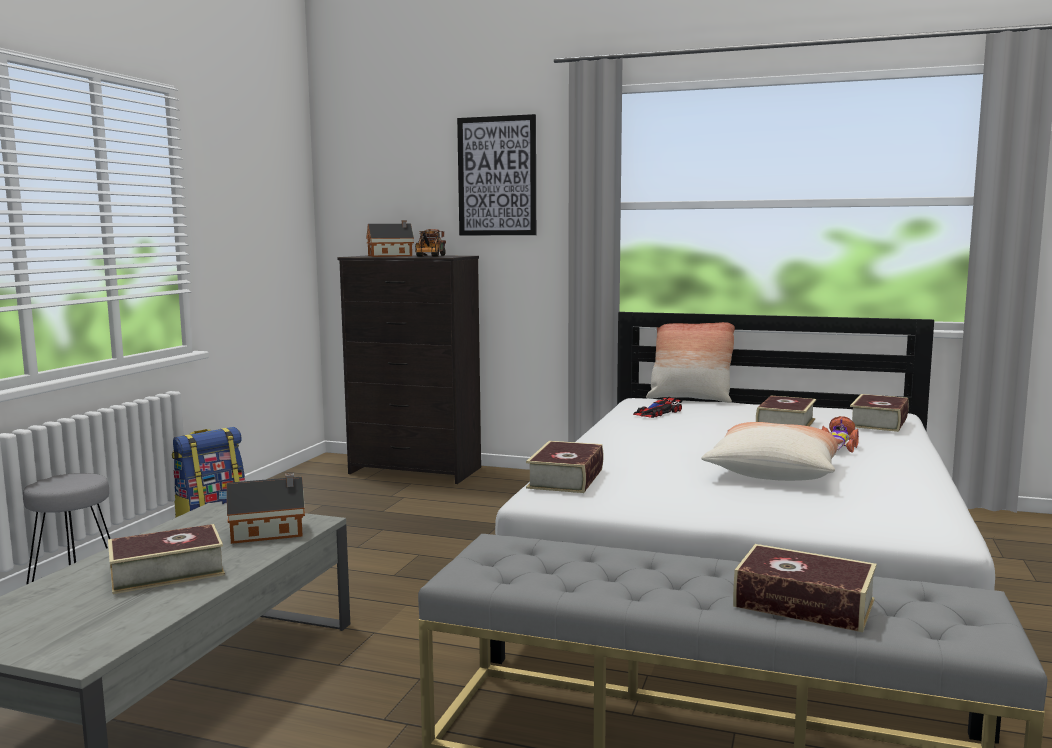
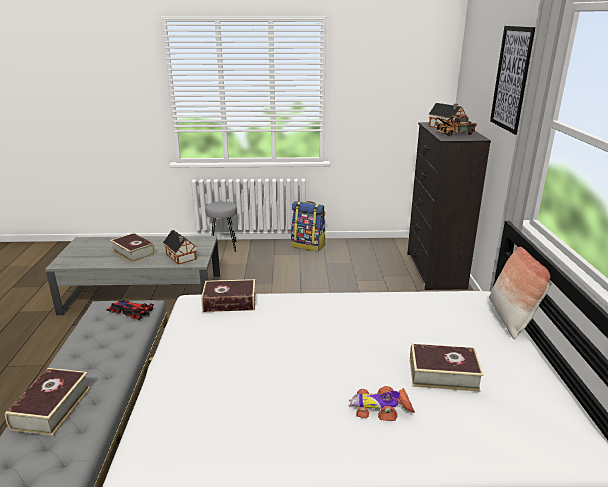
camera: 70 degrees right, 15 degrees up
toy car [633,397,682,418] -> toy car moved to [107,300,154,320]
pillow [701,422,843,481] -> none
book [850,394,909,432] -> none

